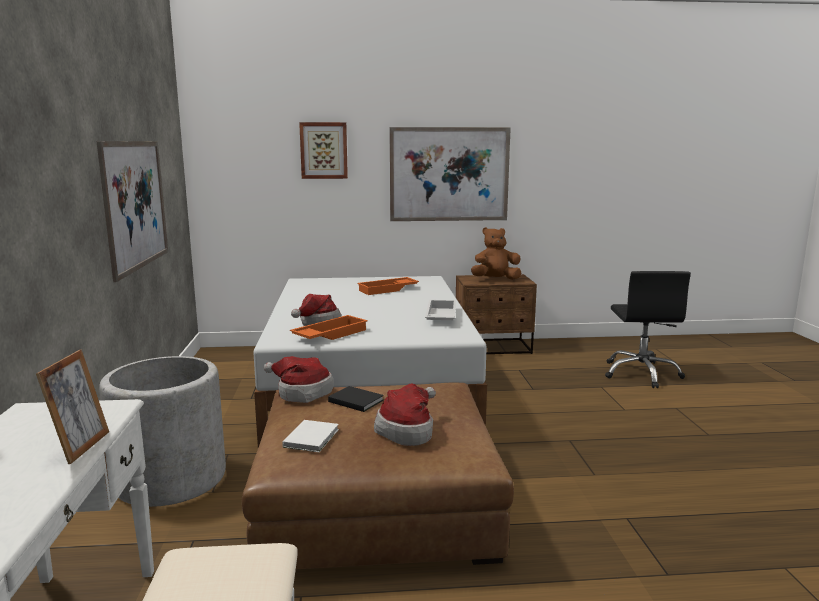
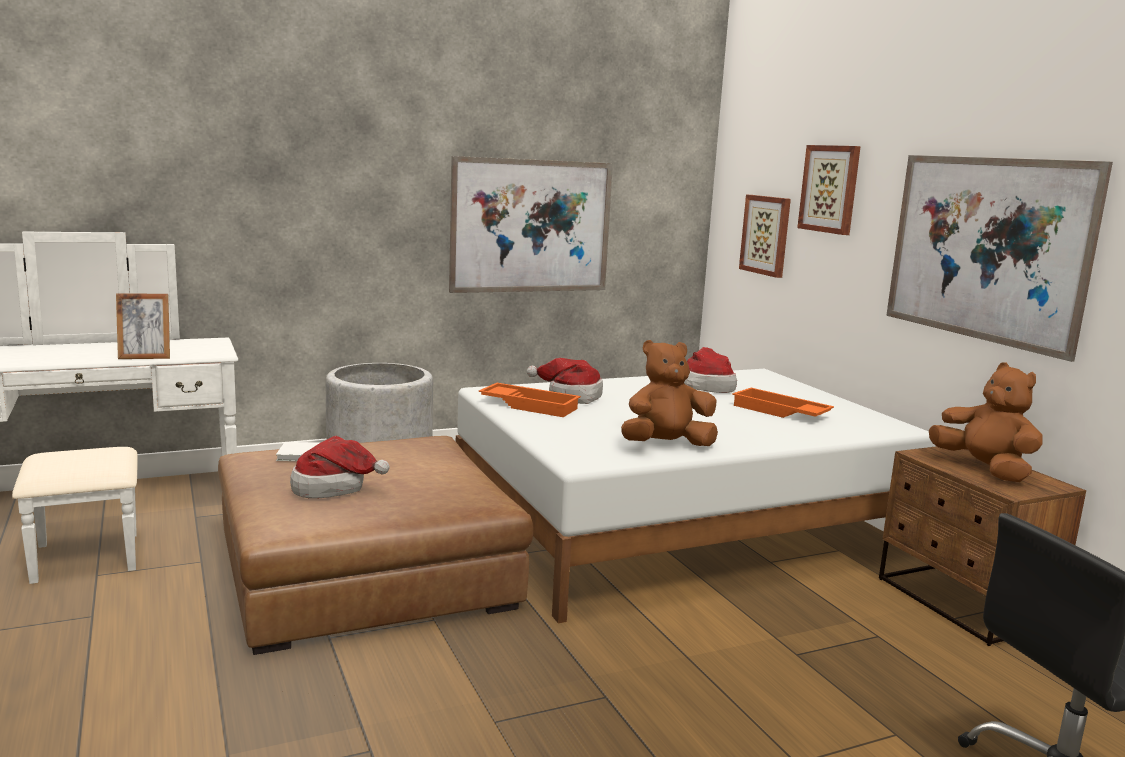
camera: 70 degrees right, 0 degrees up
hat [264,356,334,403] -> hat moved to [684,347,737,393]
black book [328,386,384,412] -> none
white tray [425,300,456,320] -> brown plush toy [621,340,718,446]
none -> picture [739,195,791,278]

